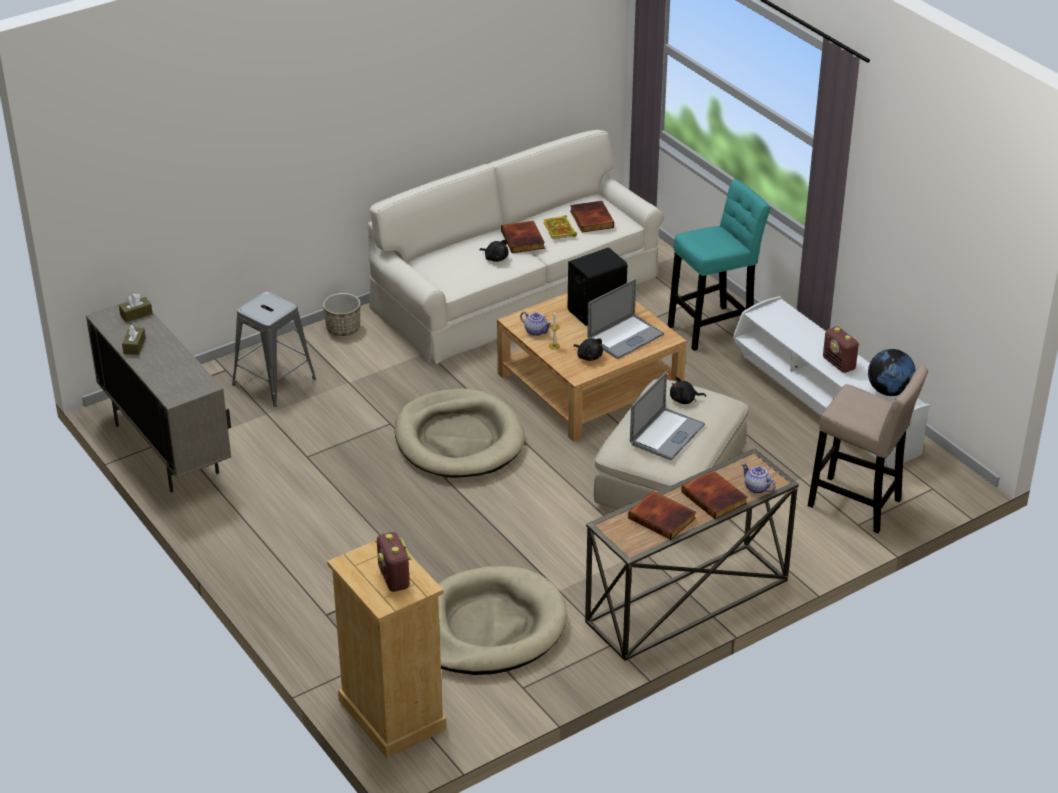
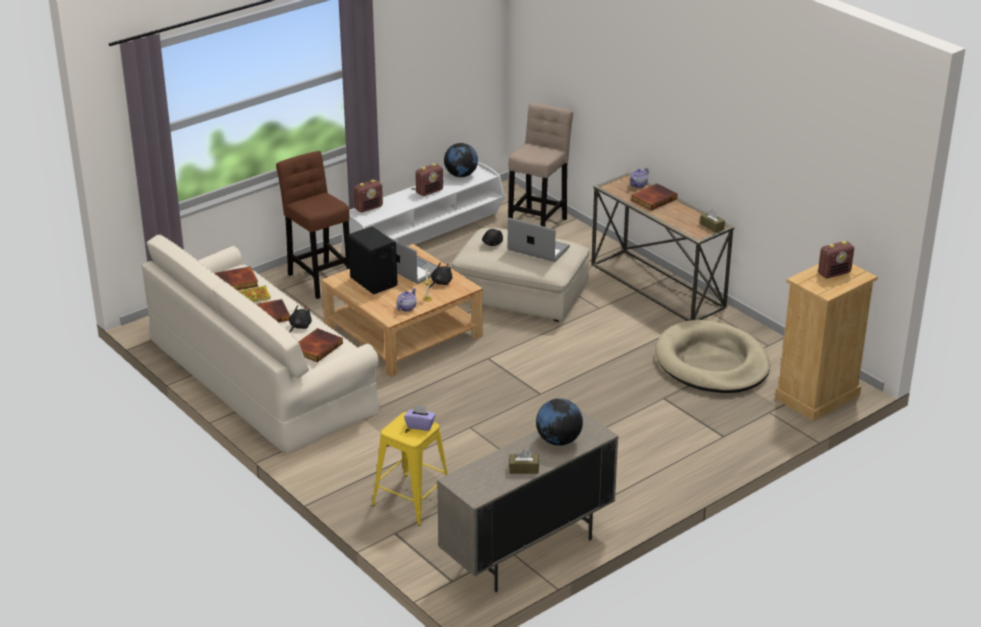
camera: 95 degrees left, 5 degrees down
brown tissue box [119,294,153,322] -> brown tissue box moved to [700,209,725,233]
grey stool [232,291,316,407] -> yellow stool [372,412,448,526]
planter [323,293,360,336] -> none
beige dog bed [395,389,525,478] -> none
book [628,490,696,540] -> book moved to [299,328,343,362]
turquoise stool [668,179,771,351] -> brown stool [276,151,350,299]
none -> radio [354,180,383,213]
none -> purple tissue box [404,405,436,431]
none -> globe [536,398,583,446]

